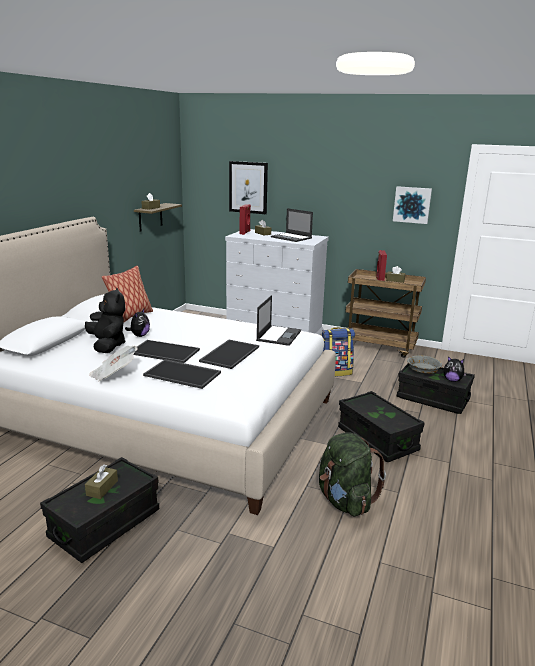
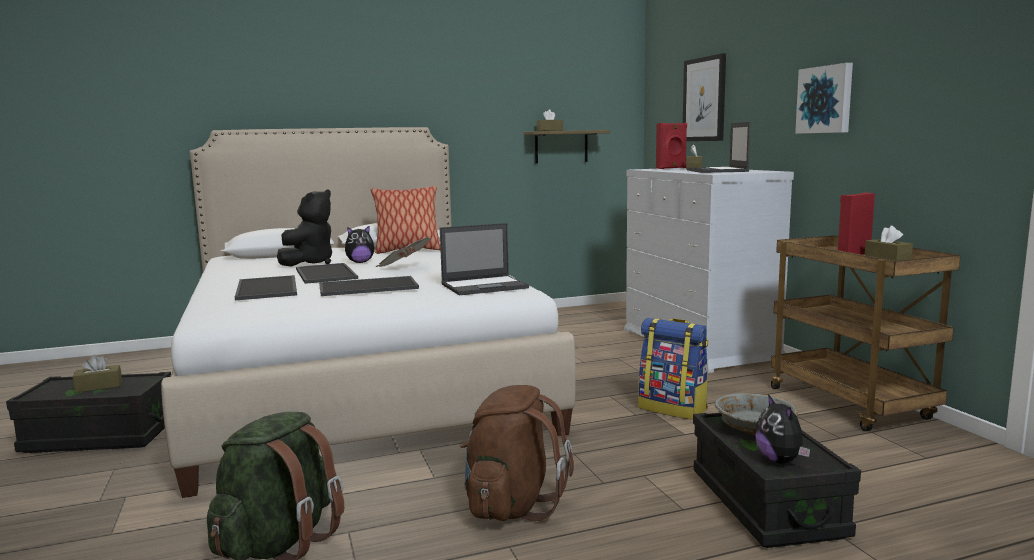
camera: 50 degrees right, 10 degrees down
newspaper [89,346,138,381] -> newspaper moved to [376,237,431,267]
black storage box [338,391,425,463] -> brown backpack [460,385,574,521]
picture [393,186,432,224] -> picture moved to [795,63,853,134]

